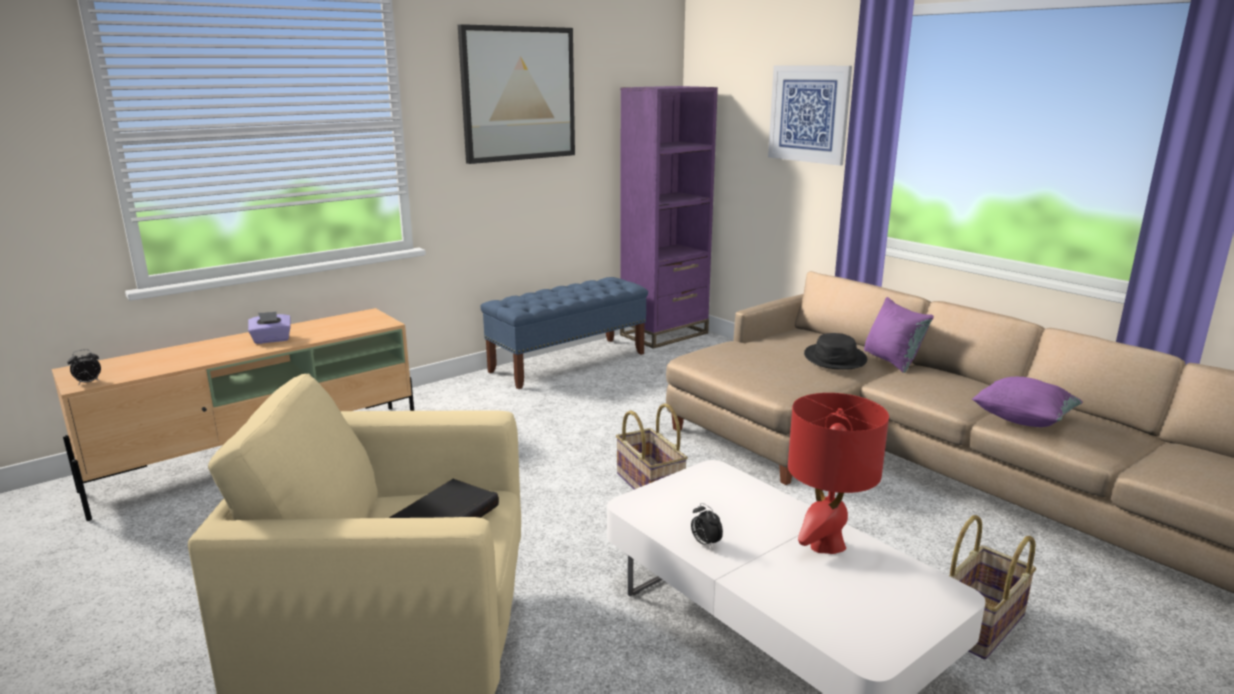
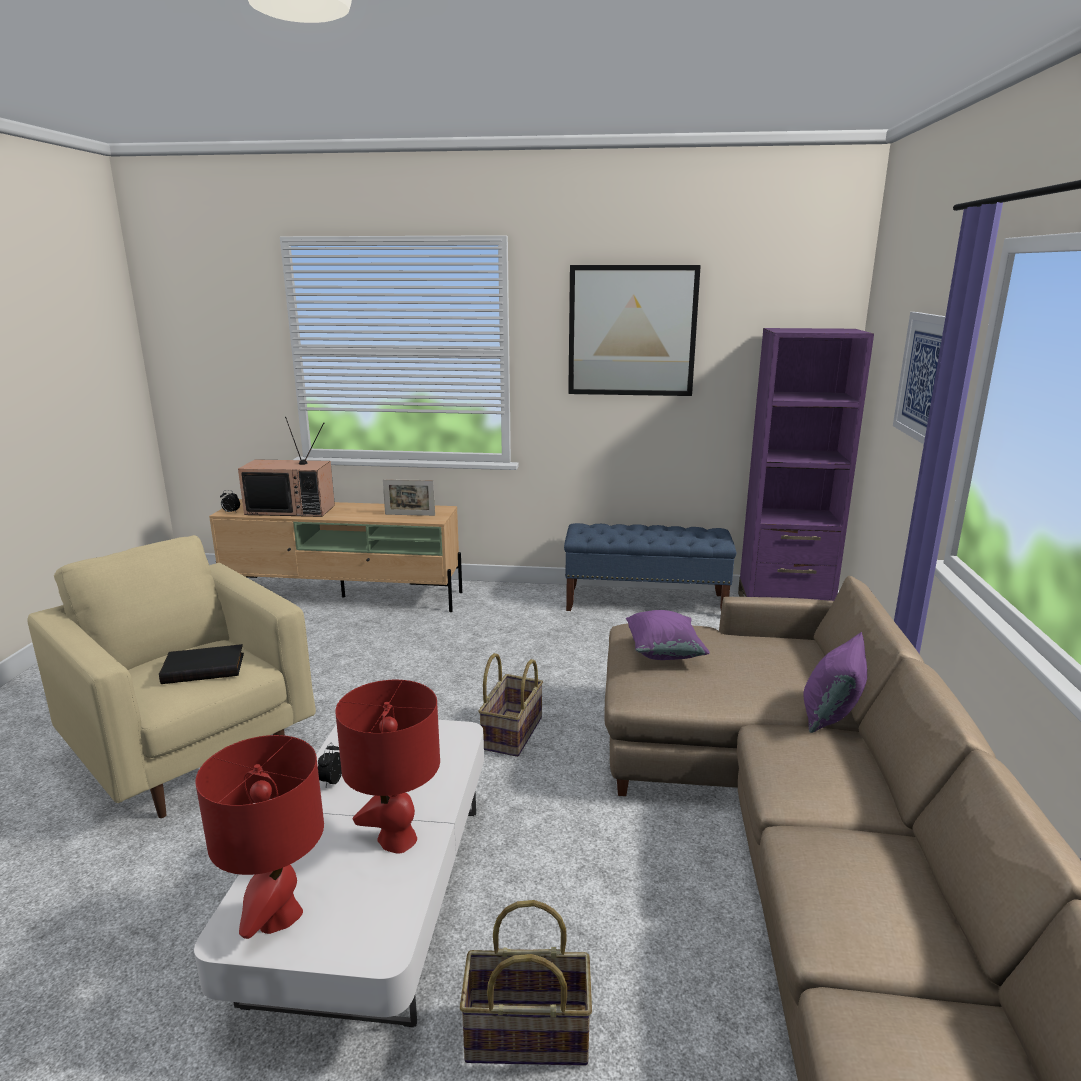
camera: 45 degrees right, 0 degrees up
purple tissue box [248,312,291,344] -> none
black hat [804,333,867,370] -> none
purple pillow [972,377,1083,427] -> purple pillow moved to [626,610,710,660]
none -> red table lamp [195,735,324,939]
none -> television [238,417,335,517]
none -> picture frame [383,479,435,516]

